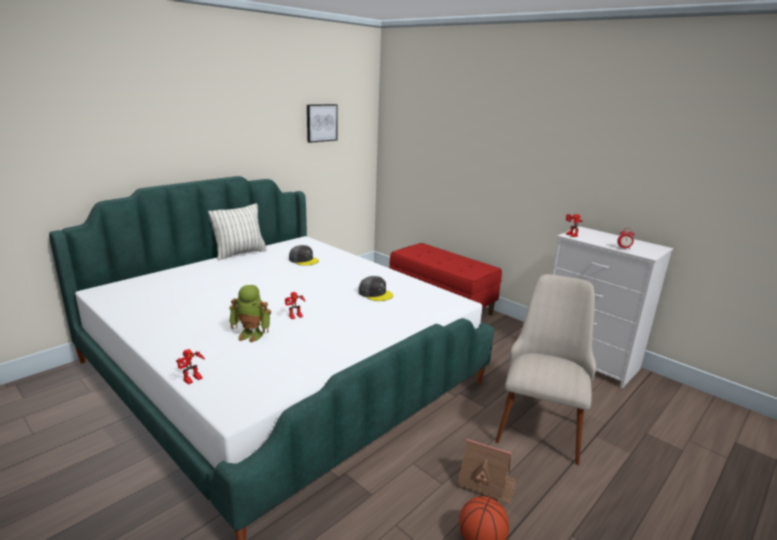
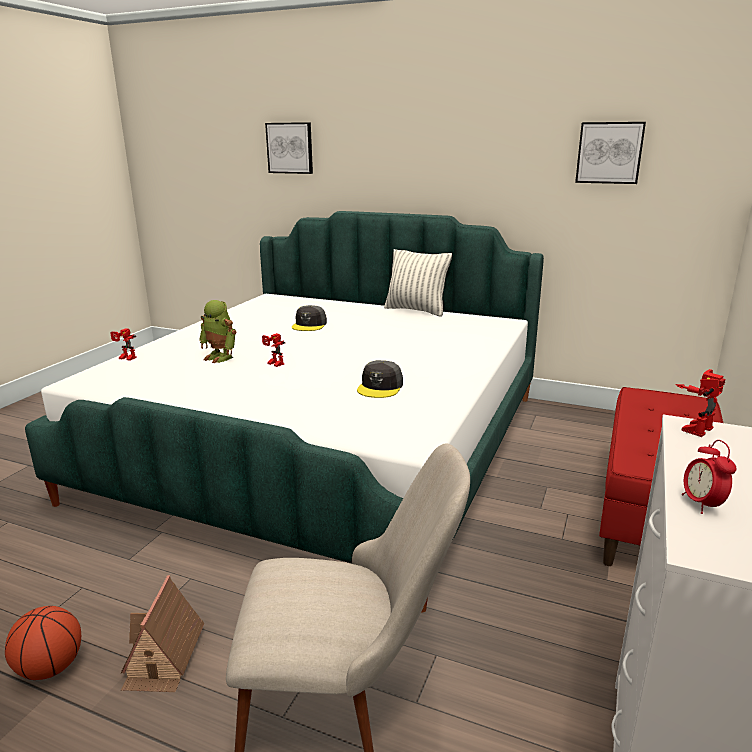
camera: 70 degrees right, 0 degrees up
toy robot [229,285,271,342] -> toy robot turned 45 degrees counterclockwise [199,300,236,363]
grey cap [289,245,319,266] -> grey cap moved to [292,305,327,331]
none -> picture [265,122,313,174]

